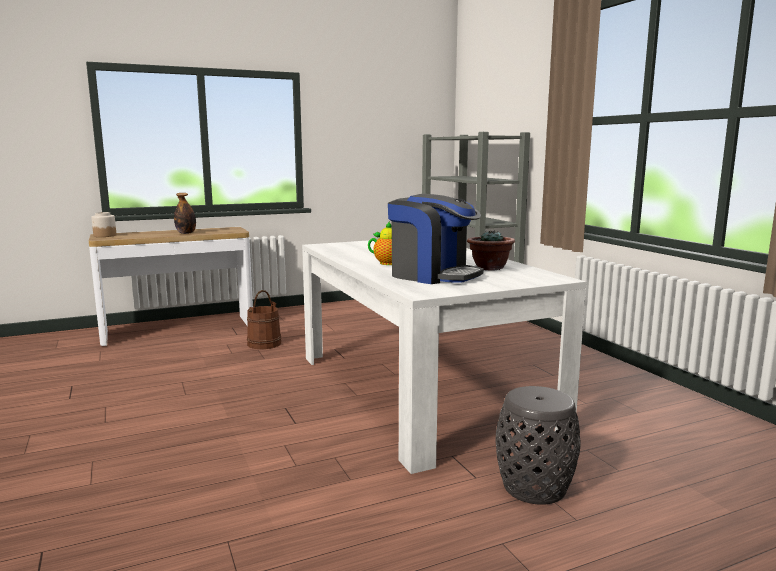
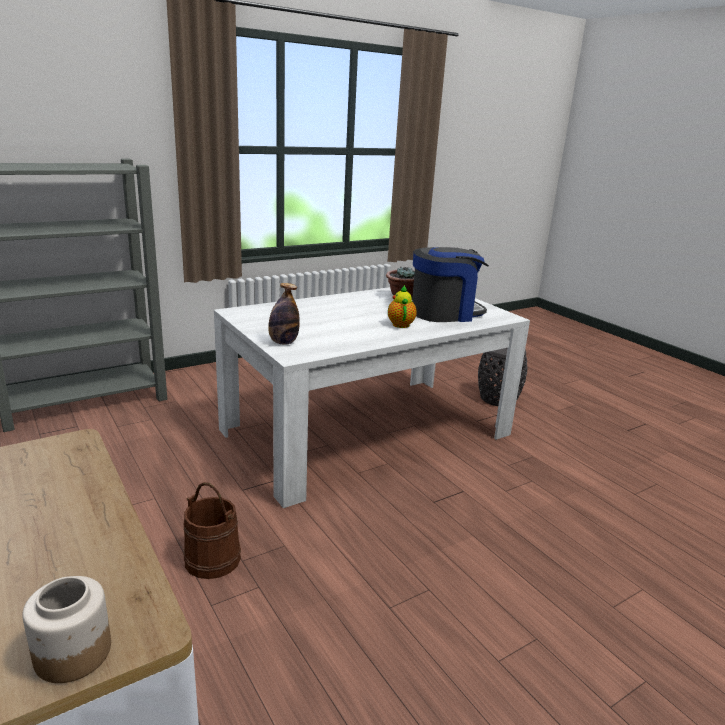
camera: 100 degrees left, 10 degrees up
bottle [174,193,196,234] -> bottle moved to [268,283,300,345]
coffee machine [388,194,484,284] -> coffee machine turned 45 degrees clockwise [412,247,489,322]

